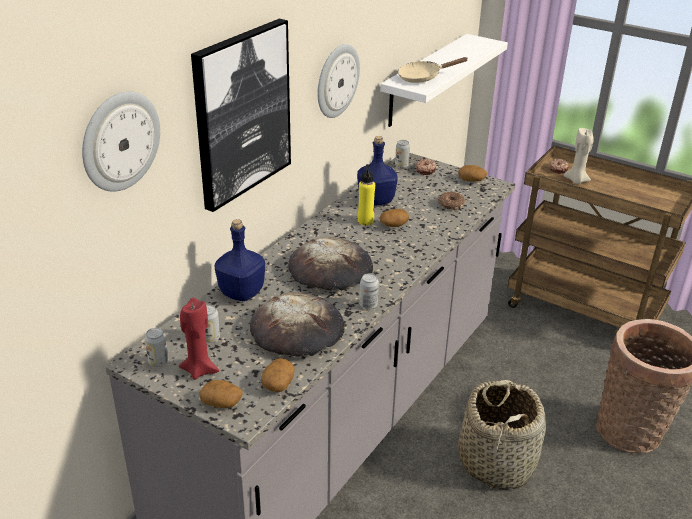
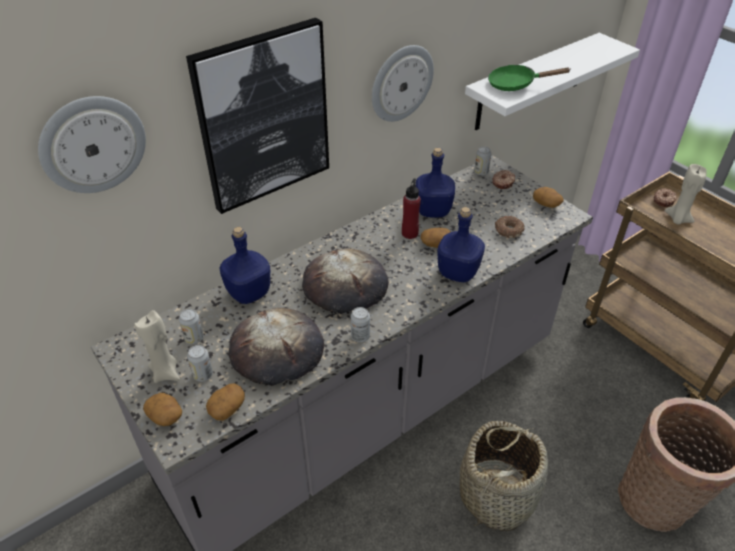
camera: 20 degrees right, 10 degrees up
can [145,328,169,367] -> can moved to [187,345,213,382]
red candle [179,298,219,380] -> beige candle [134,310,180,383]
yellow bottle [358,164,375,225] -> red bottle [402,178,421,239]
beige frying pan [398,57,467,83] -> green frying pan [488,65,570,91]
none -> blue bottle [437,207,485,282]

